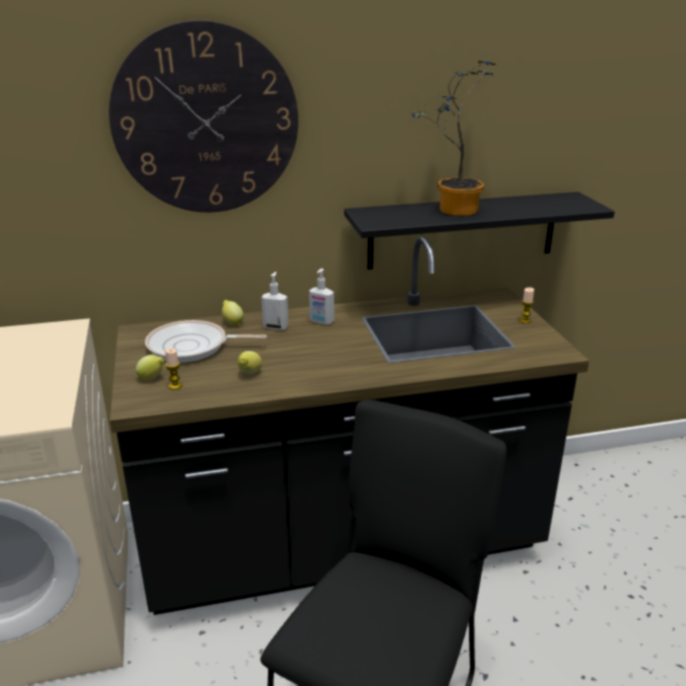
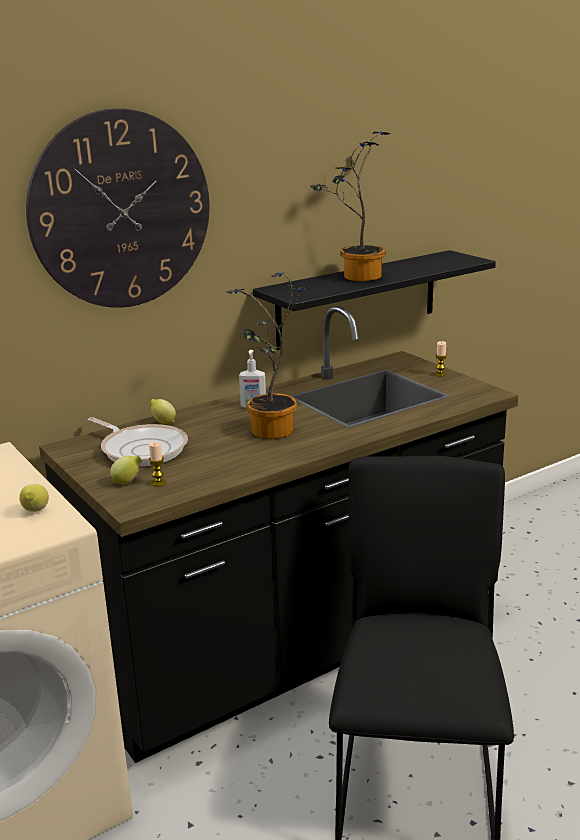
camera: 20 degrees left, 5 degrees down
frying pan [145,320,267,362] -> frying pan turned 120 degrees counterclockwise [88,417,188,466]
lemon [238,351,262,374] -> lemon moved to [19,484,49,512]
soap dispenser [261,272,288,330] -> none
none -> potted plant [226,272,310,439]

